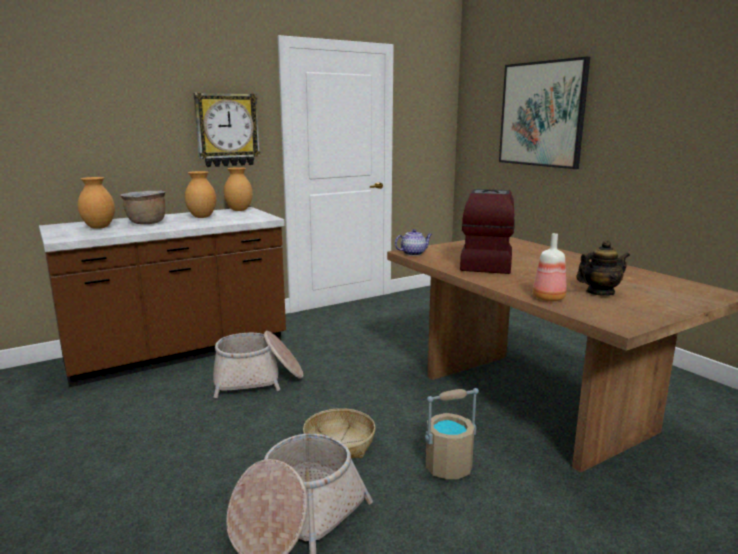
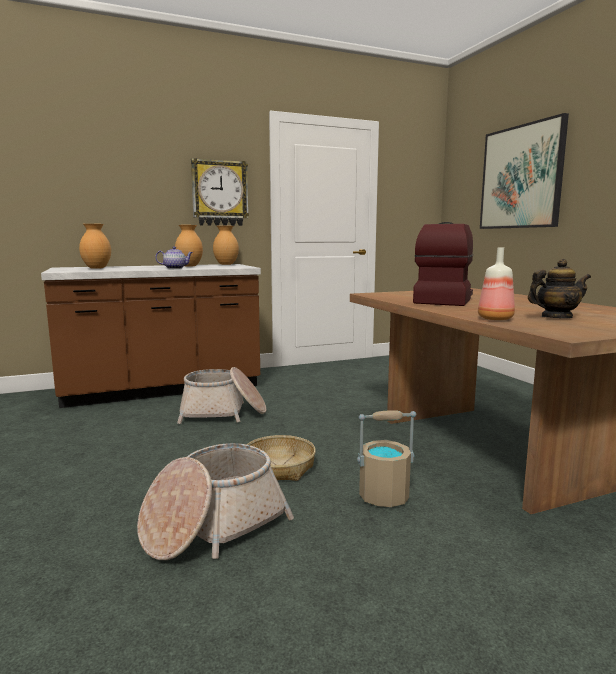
camera: 10 degrees right, 5 degrees down
brown cooking pot [120,191,165,224] -> none
teapot [395,229,432,256] -> teapot moved to [155,246,193,269]

